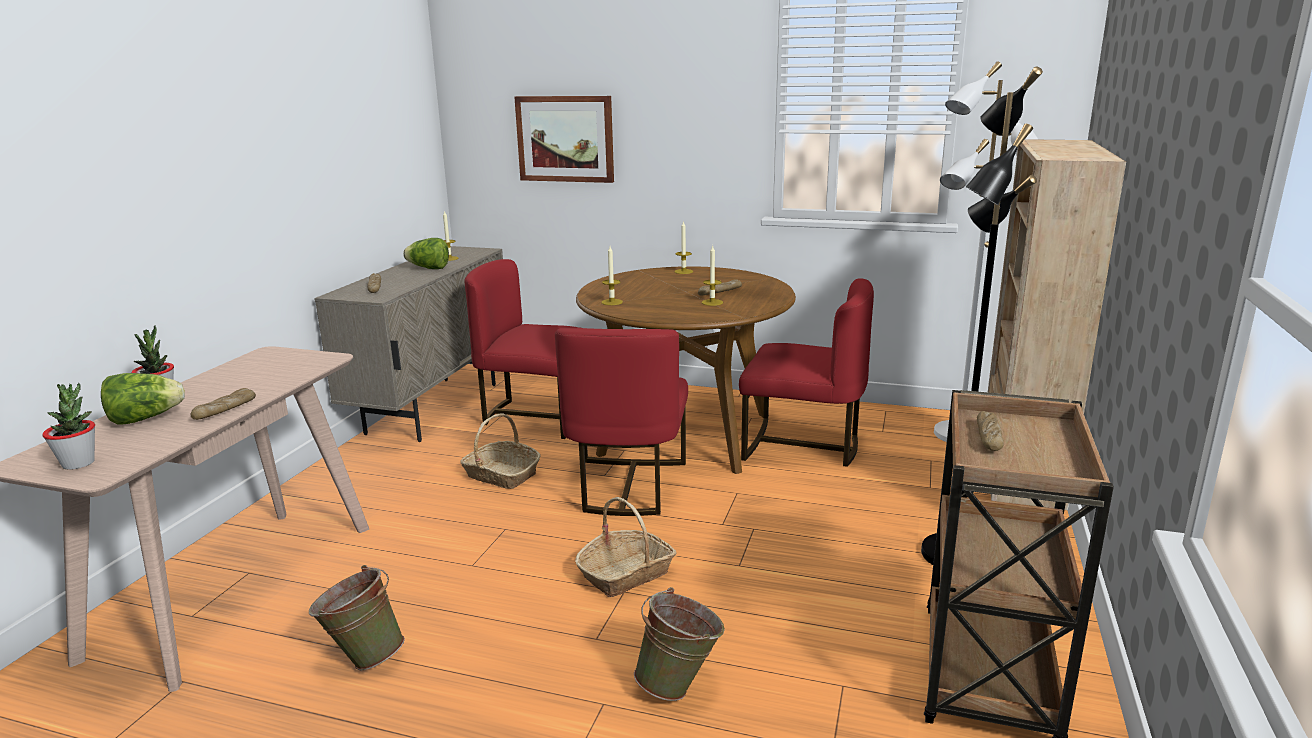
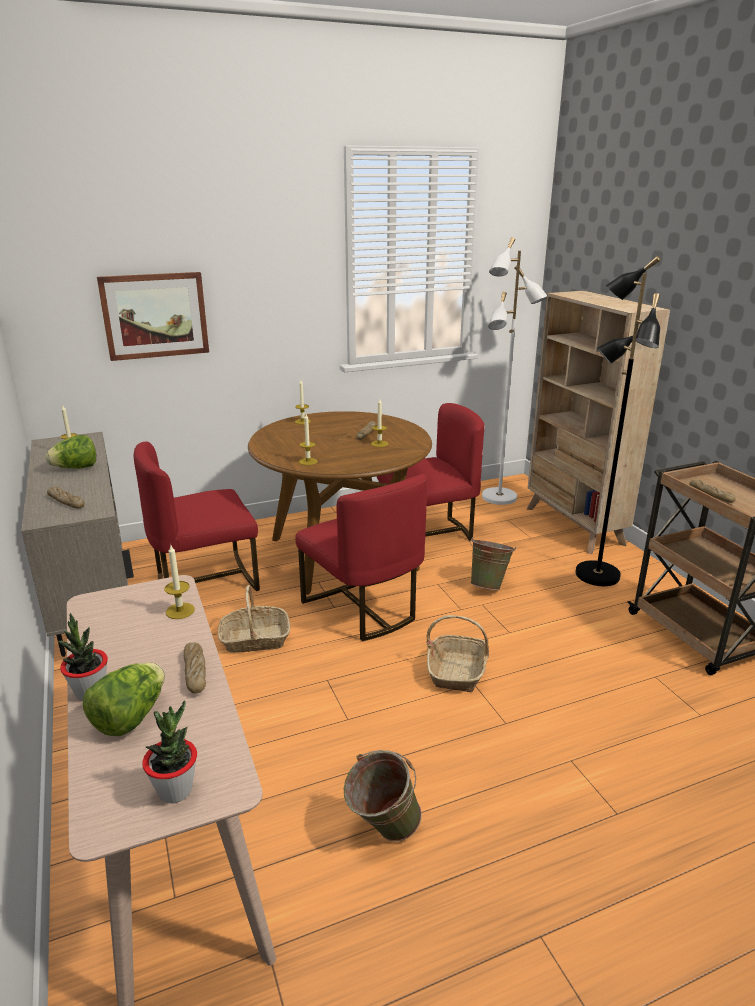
camera: 40 degrees left, 5 degrees up
green bucket [634,587,725,701] -> green bucket moved to [470,537,516,590]
none -> candle [164,545,195,619]

